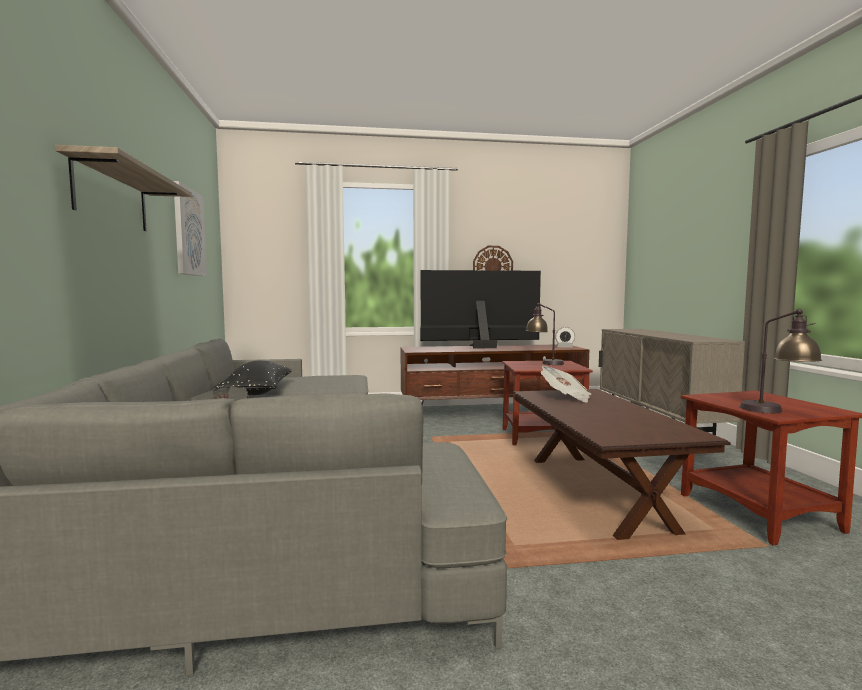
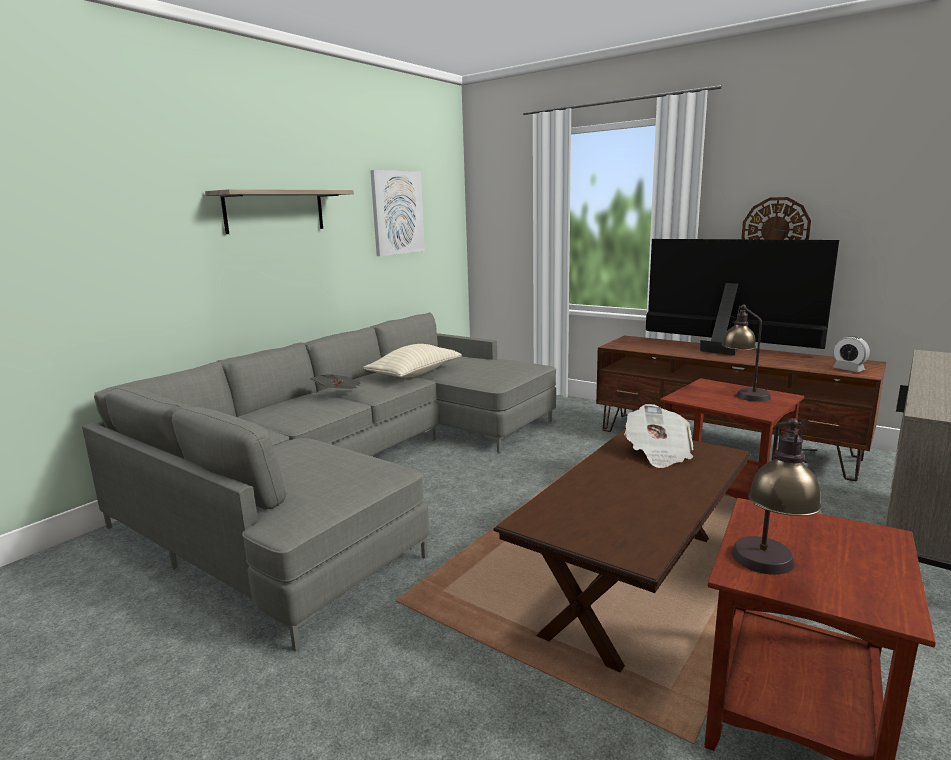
camera: 45 degrees right, 10 degrees up
black pillow [214,361,292,395] -> beige pillow [363,344,462,378]

